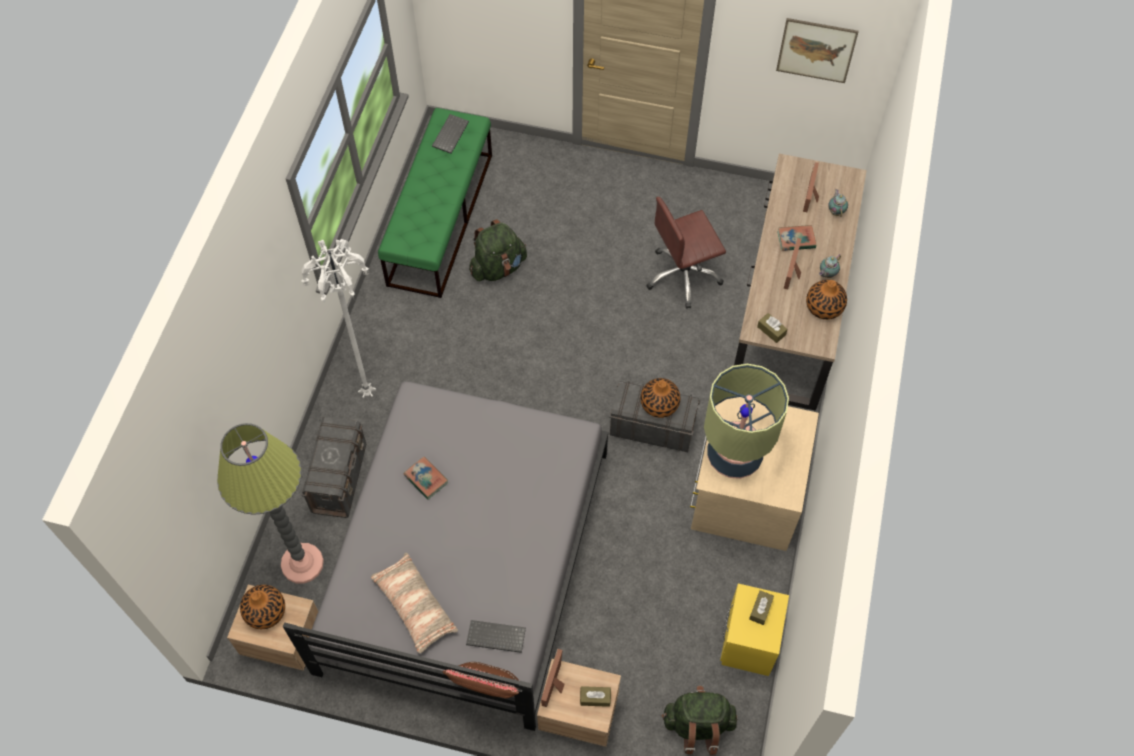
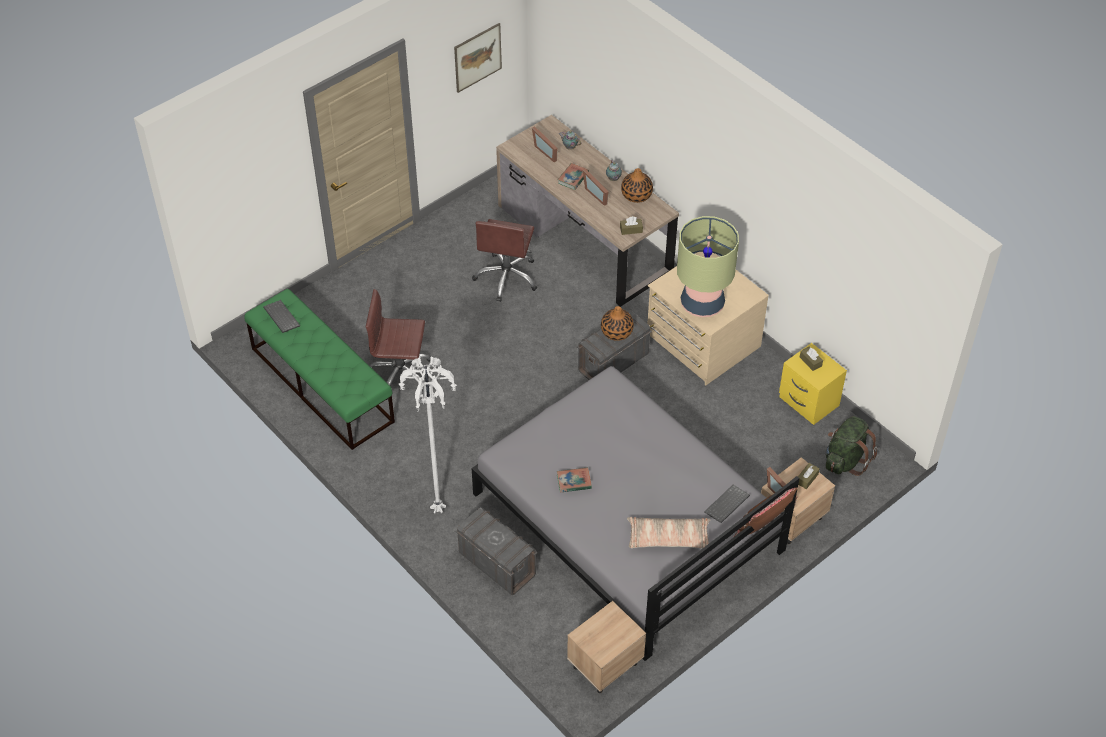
camera: 55 degrees left, 10 degrees down
floor lamp [217,423,324,583] -> none
vase [240,585,285,629] -> none
green backpack [469,219,527,281] -> brown office chair [366,289,431,391]

